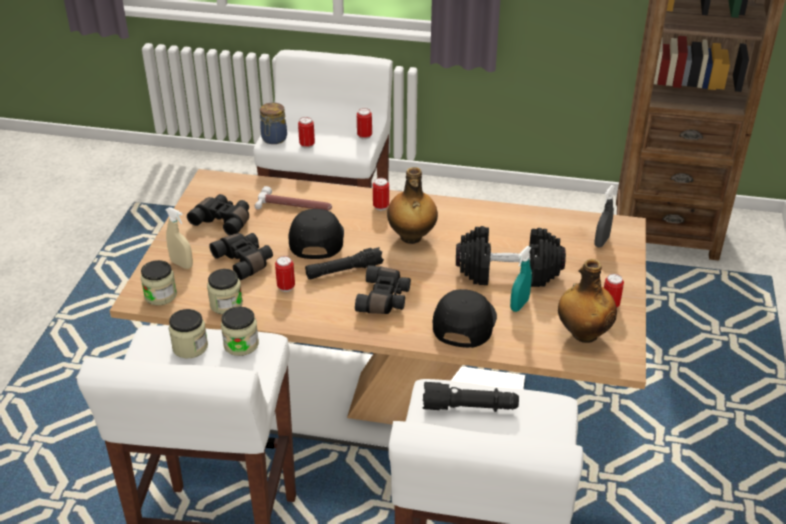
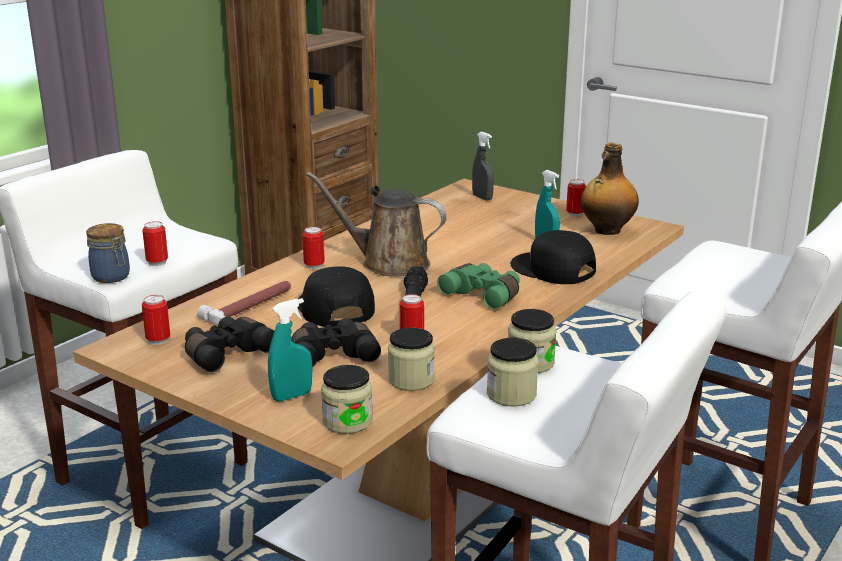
camera: 65 degrees left, 15 degrees down
beige spray bottle [165,207,193,269] -> turquoise spray bottle [268,298,312,401]
black cap [289,209,344,259] -> black cap turned 45 degrees clockwise [298,266,375,327]
black binoculars [355,265,411,314] -> green binoculars [437,263,520,309]
can [357,108,372,140] -> can moved to [142,295,170,345]
bottle [387,167,438,244] -> brown watering can [306,172,447,277]
black flashlight [423,382,519,412] -> none
black dumbbell [456,226,566,287] -> none

